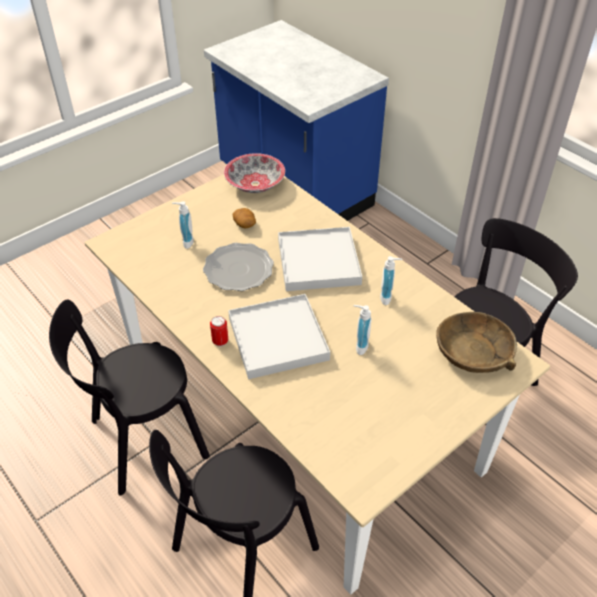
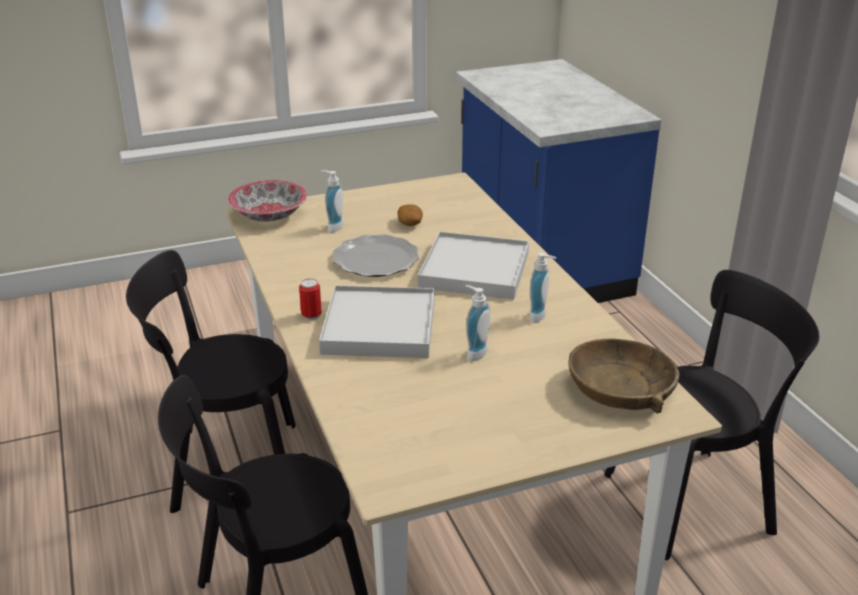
camera: 20 degrees right, 15 degrees down
bowl [224,153,285,193] -> bowl moved to [228,180,307,222]

